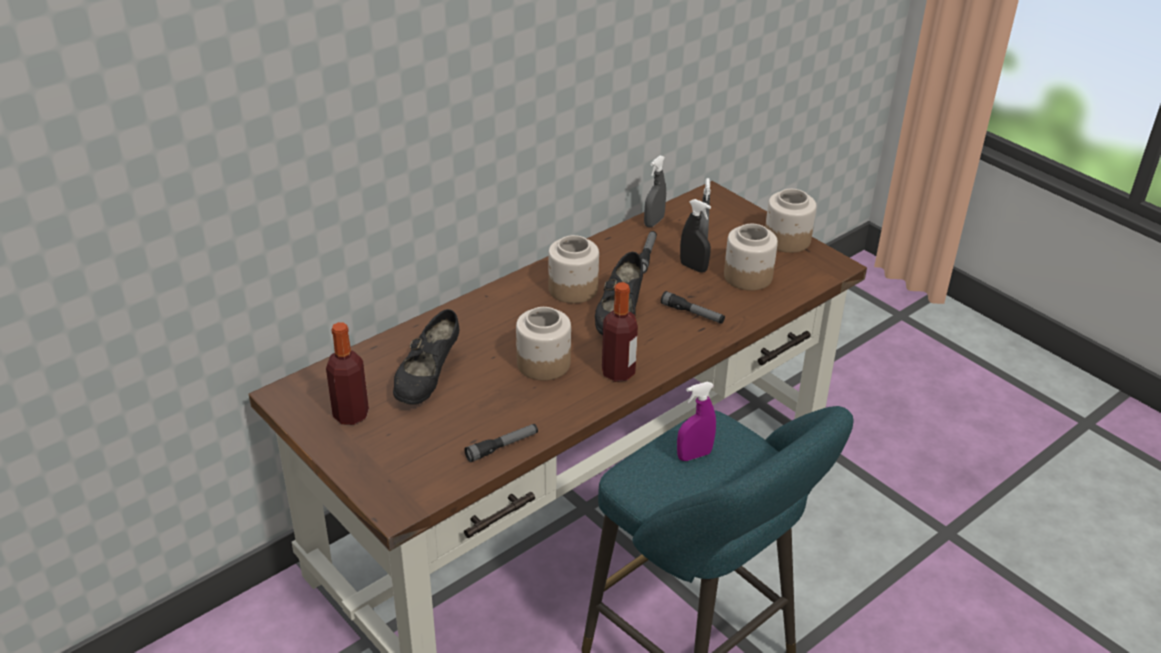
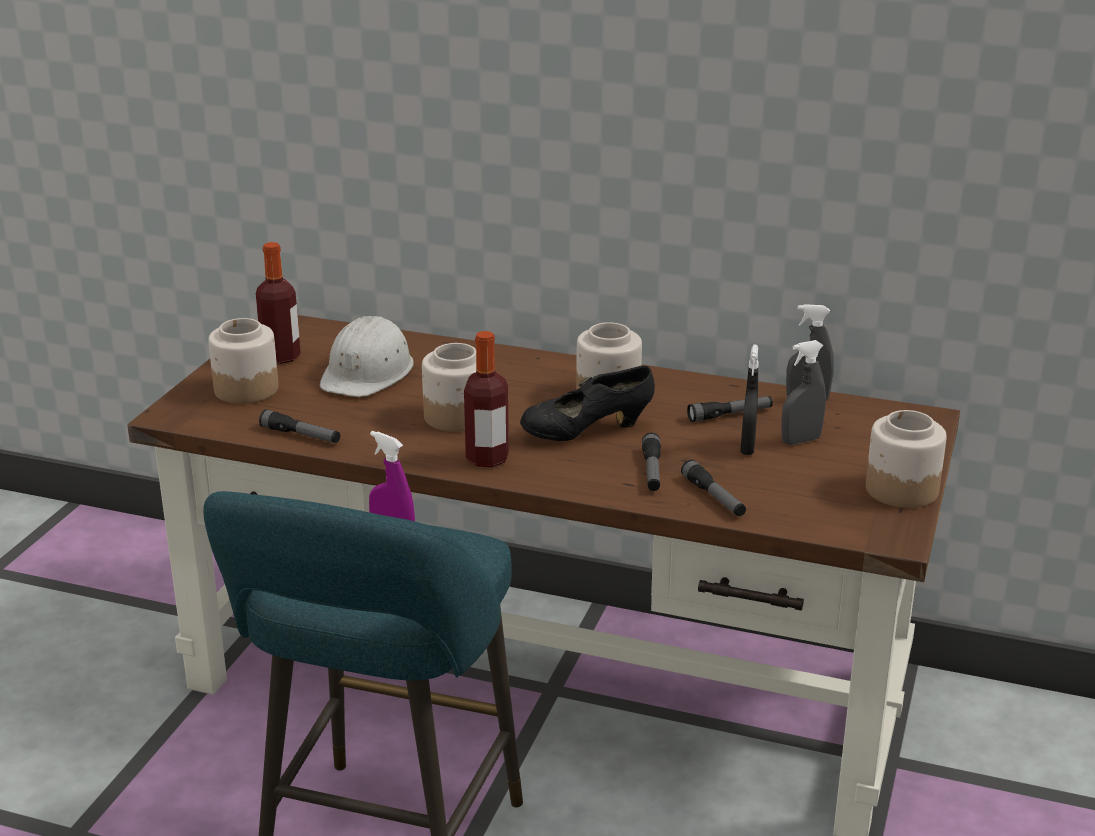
camera: 60 degrees right, 10 degrees down
black shoe [393,309,459,405] -> white hard hat [320,316,414,397]
jar [724,224,778,291] -> jar moved to [208,318,279,404]
none -> flashlight [681,460,746,516]

